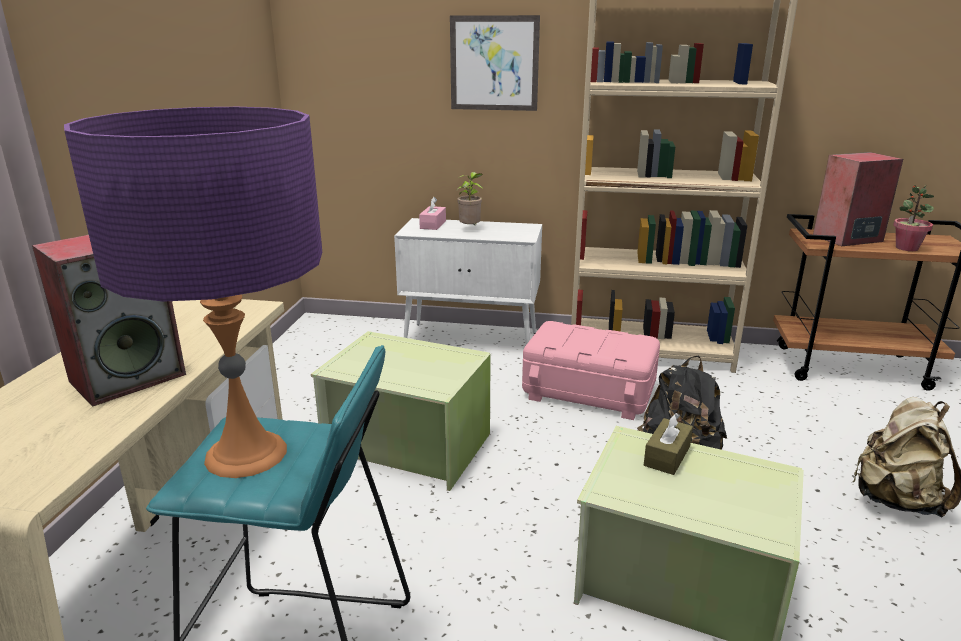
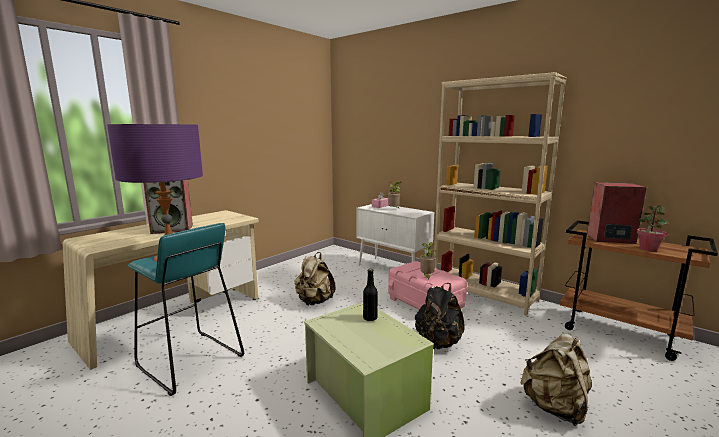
camera: 30 degrees right, 10 degrees down
green storage box [311,331,491,491] -> beige backpack [294,252,335,305]
picture [450,15,540,111] -> none
brown tissue box [644,413,693,475] -> black bottle [363,269,378,321]
none -> potted plant [420,242,436,280]

